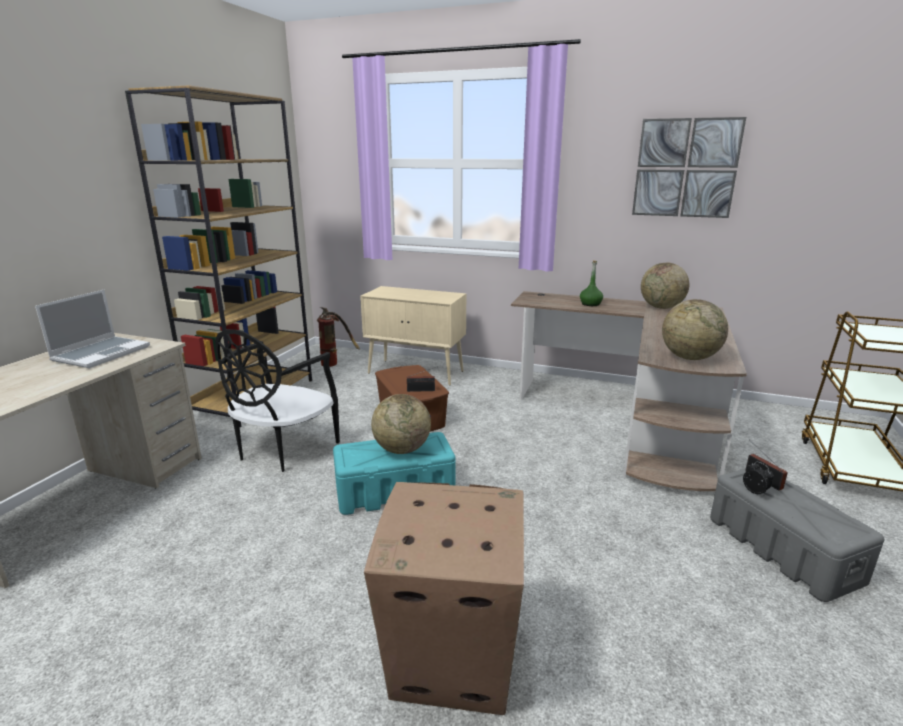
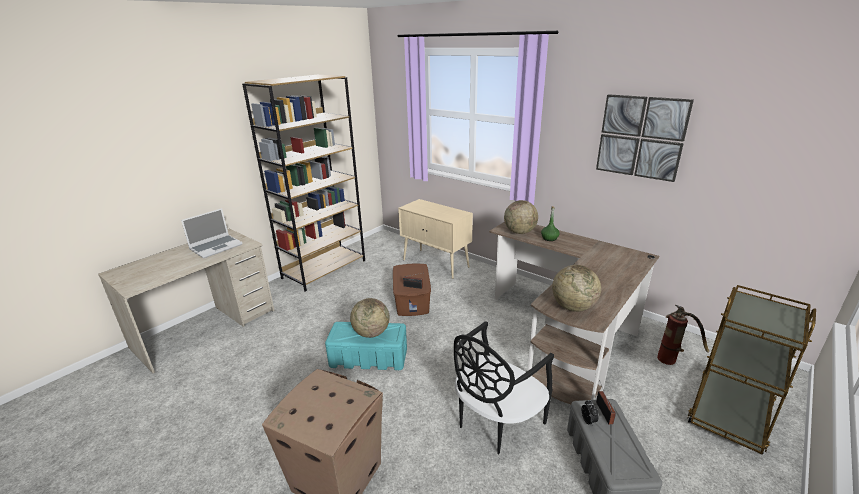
camera: 20 degrees right, 5 degrees up
black chair [215,329,340,472] -> black chair moved to [454,321,554,454]
fire extinguisher [317,307,360,367] -> fire extinguisher moved to [657,305,709,365]
globe [641,263,689,309] -> globe moved to [504,200,538,234]

